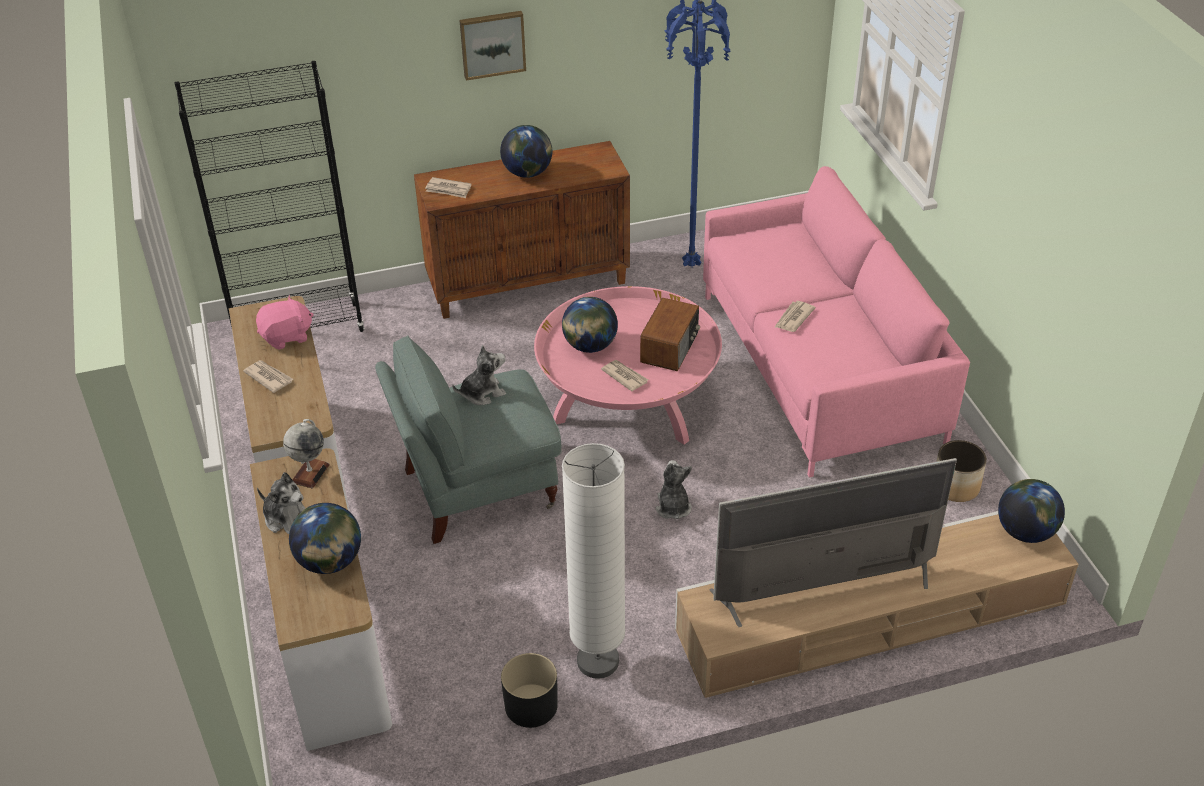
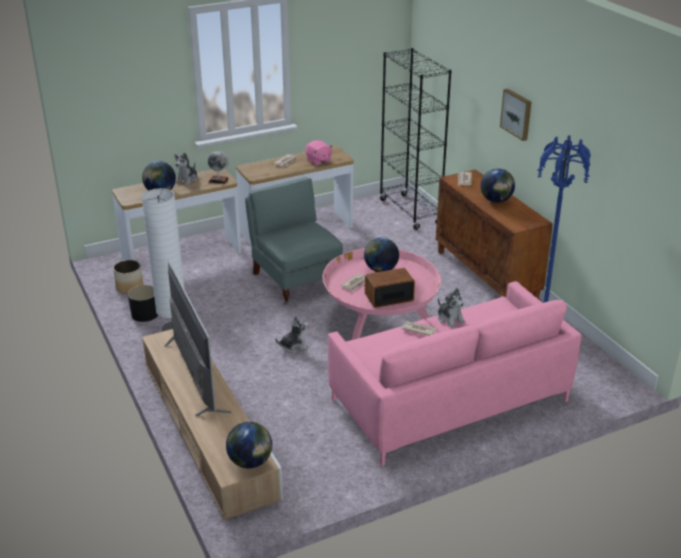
camera: 80 degrees right, 10 degrees down
plush toy [452,345,506,405] -> plush toy moved to [438,288,466,328]
radio [640,298,700,371] -> radio turned 150 degrees clockwise [365,268,415,308]
planter [936,440,987,502] -> planter moved to [113,260,143,294]

